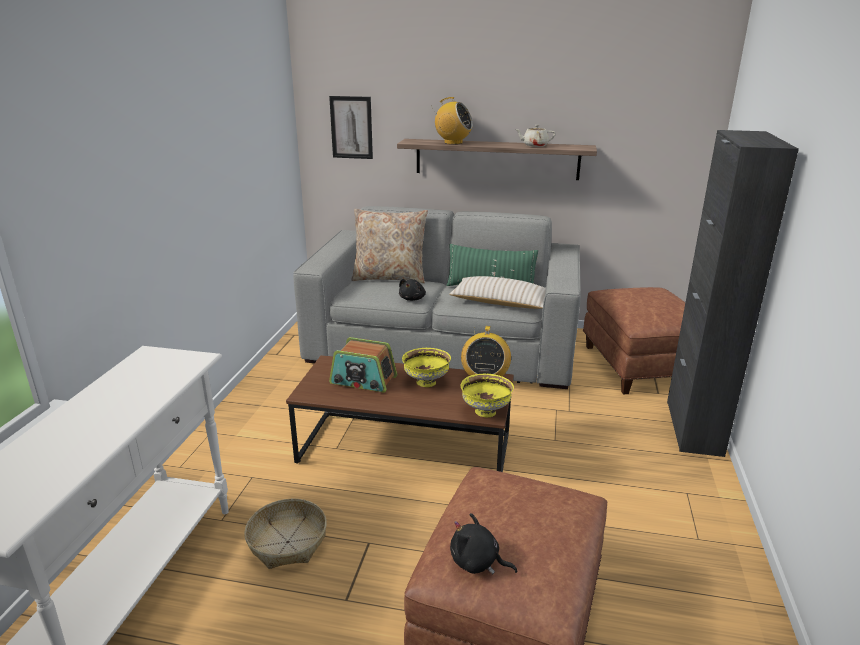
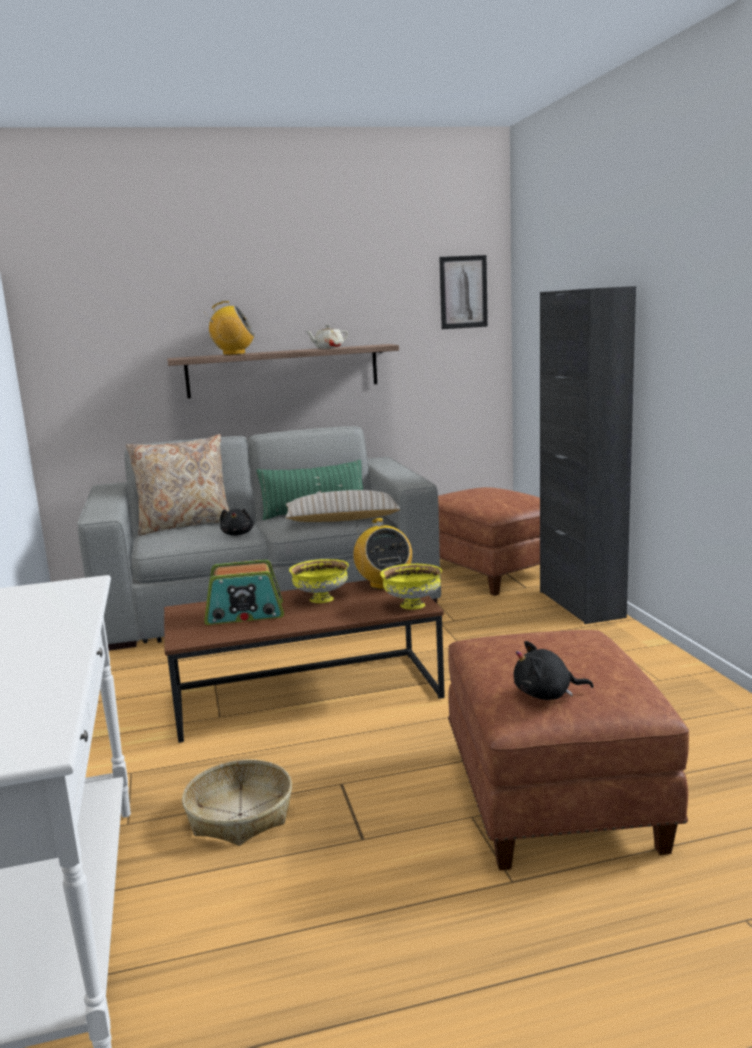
camera: 25 degrees left, 10 degrees down
picture [329,96,373,159] -> picture moved to [439,255,488,329]

